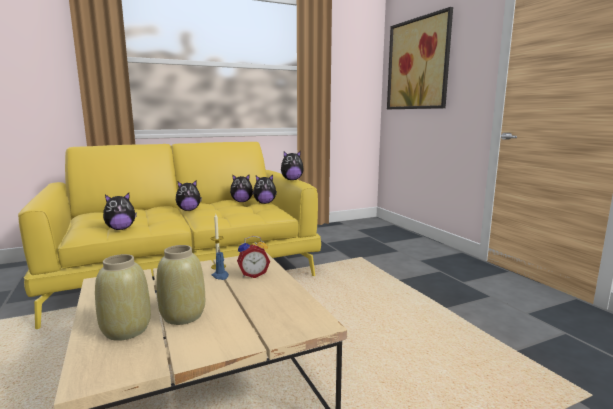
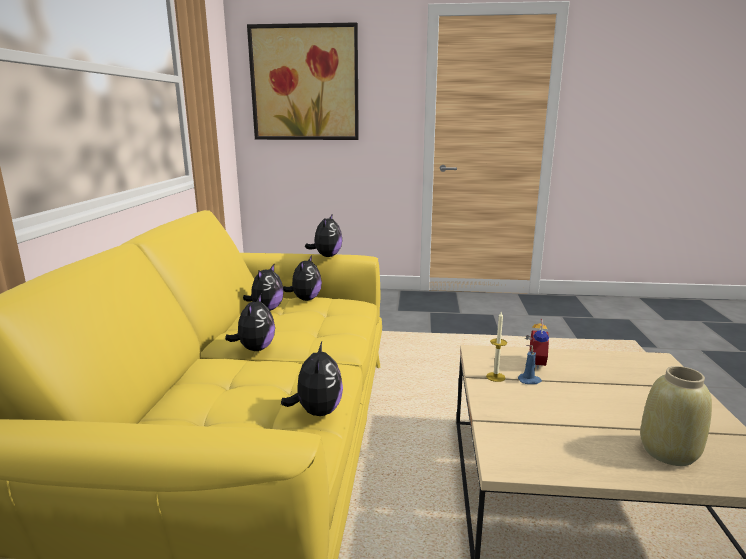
camera: 60 degrees left, 5 degrees up
beige vase [156,245,205,325] -> none

